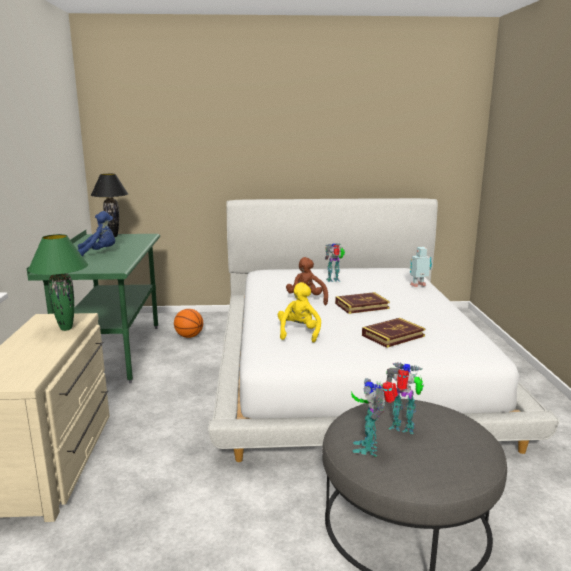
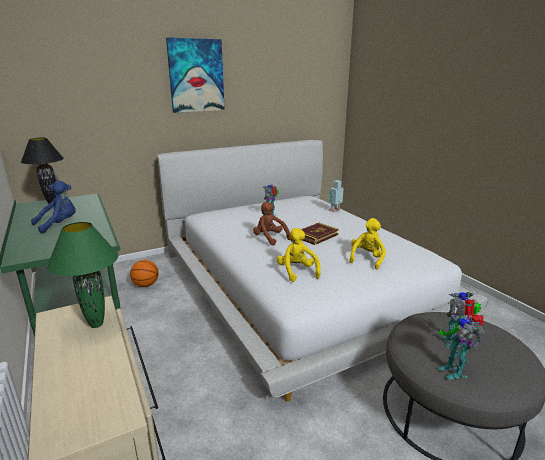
camera: 25 degrees left, 5 degrees up
book [362,318,425,348] -> yellow plush toy [349,218,386,270]
none -> picture [166,37,225,113]

